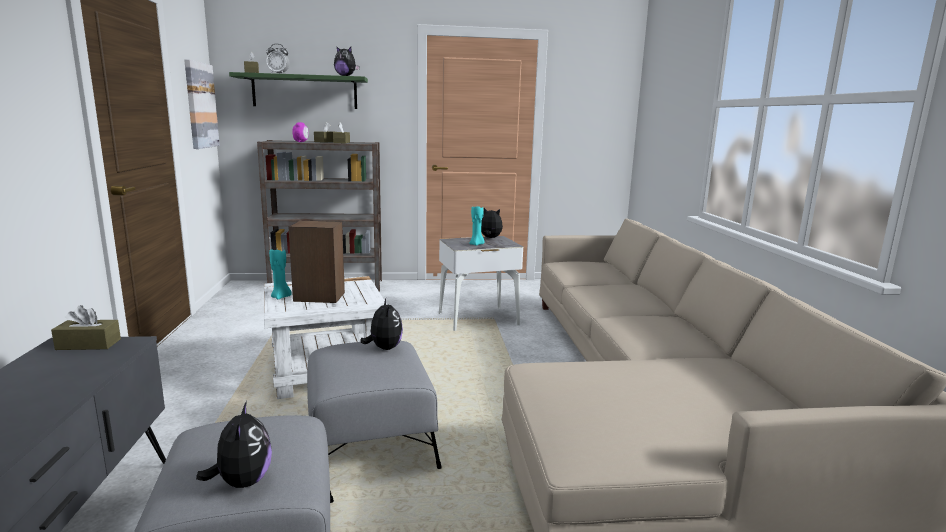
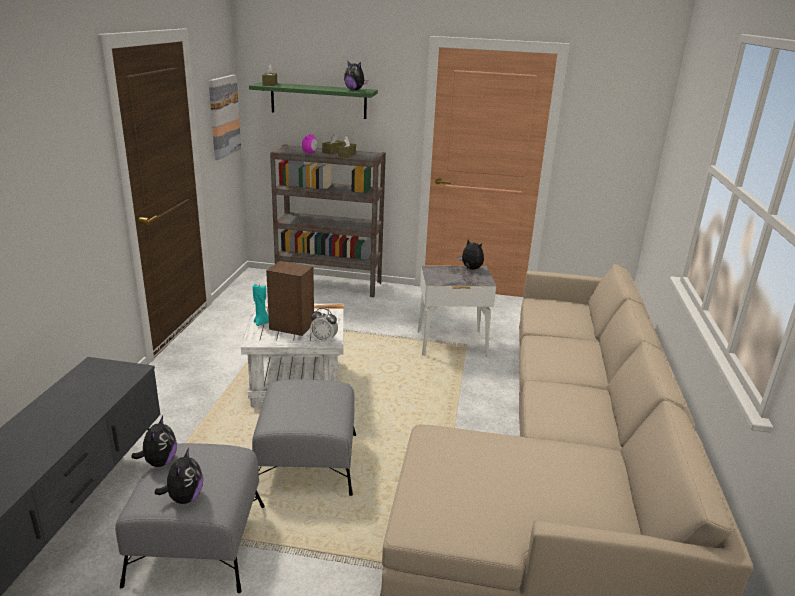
camera: 15 degrees right, 10 degrees up
brown tissue box [51,305,121,350] -> none
alarm clock [266,44,290,73] -> alarm clock moved to [310,308,338,344]
plush toy [361,299,403,350] -> plush toy moved to [131,416,177,467]
turquoise candle [469,205,484,245] -> none

